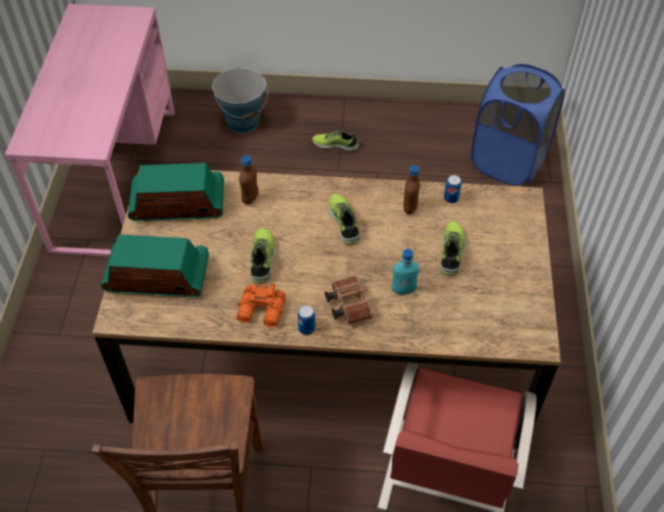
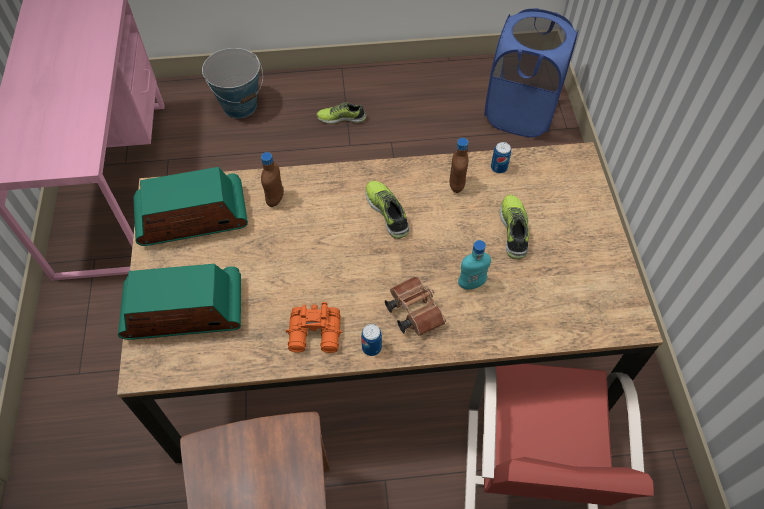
camera: 10 degrees left, 5 degrees up
shoe [251,228,276,284] -> none

